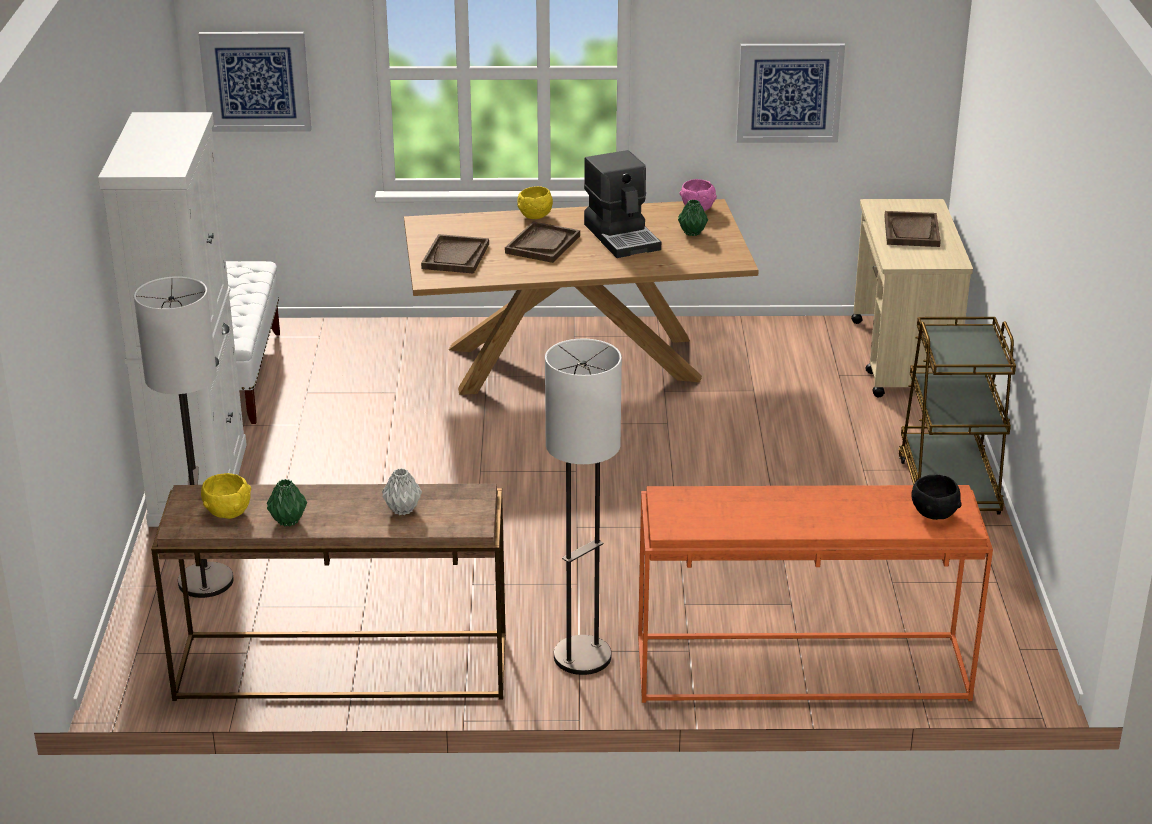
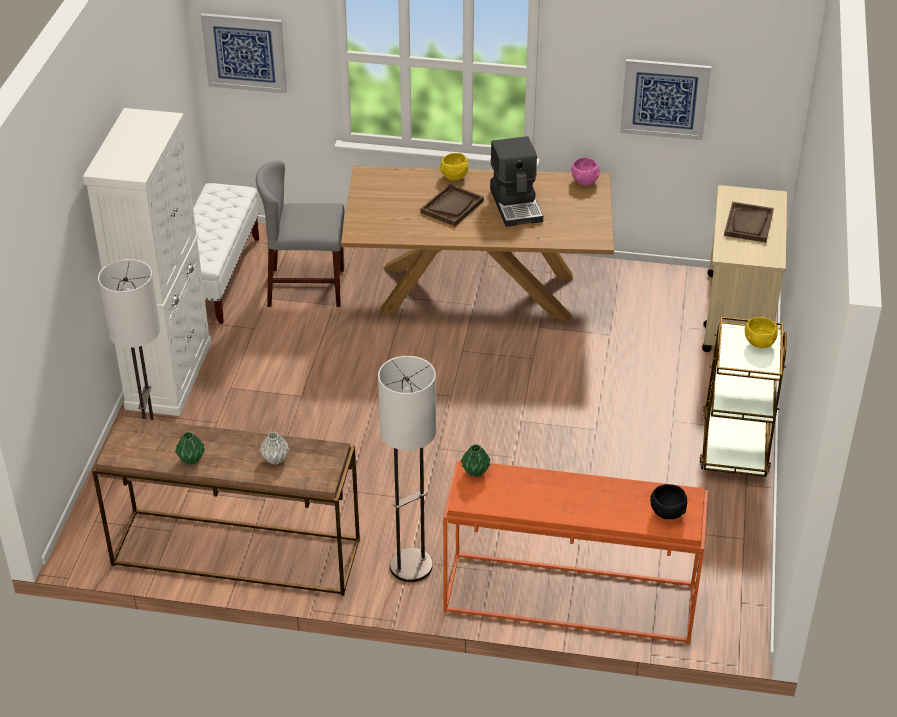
camera: 10 degrees right, 10 degrees up
yellow bowl [201,473,251,519] -> yellow bowl moved to [745,317,778,349]
brown tray [421,234,489,274] -> none
green vase [678,200,708,236] -> green vase moved to [461,444,490,477]
none -> grey chair [256,160,345,307]

